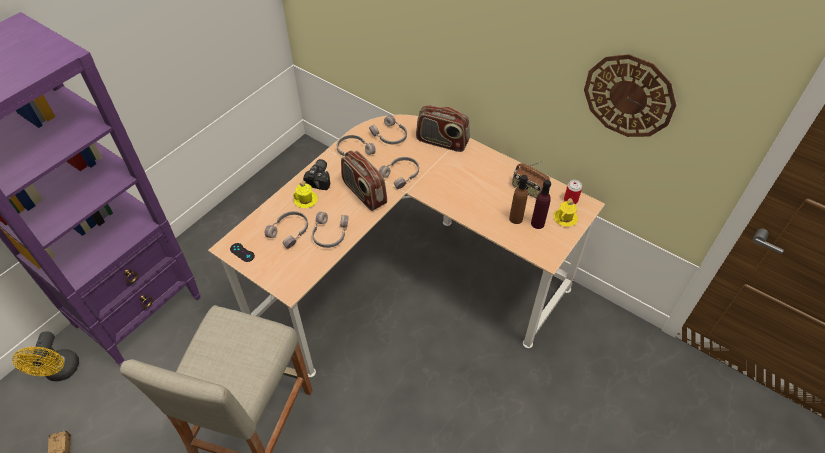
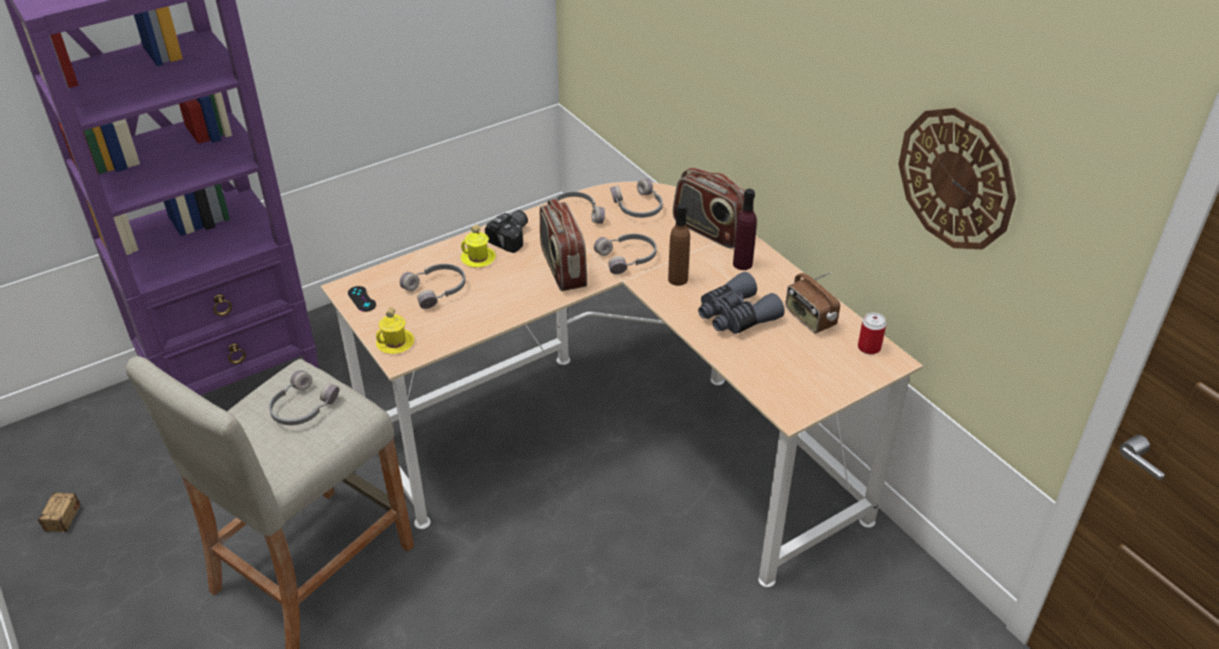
camera: 20 degrees right, 10 degrees down
yellow fan [12,331,79,381] -> none
grey headphones [312,212,349,248] -> grey headphones moved to [269,370,339,425]
brown bottle [509,175,528,224] -> brown bottle moved to [668,203,690,286]
purple bottle [531,180,551,229] -> purple bottle moved to [733,189,757,270]
yellow mug [554,198,578,227] -> yellow mug moved to [376,307,414,354]
none -> grey binoculars [698,272,785,334]

